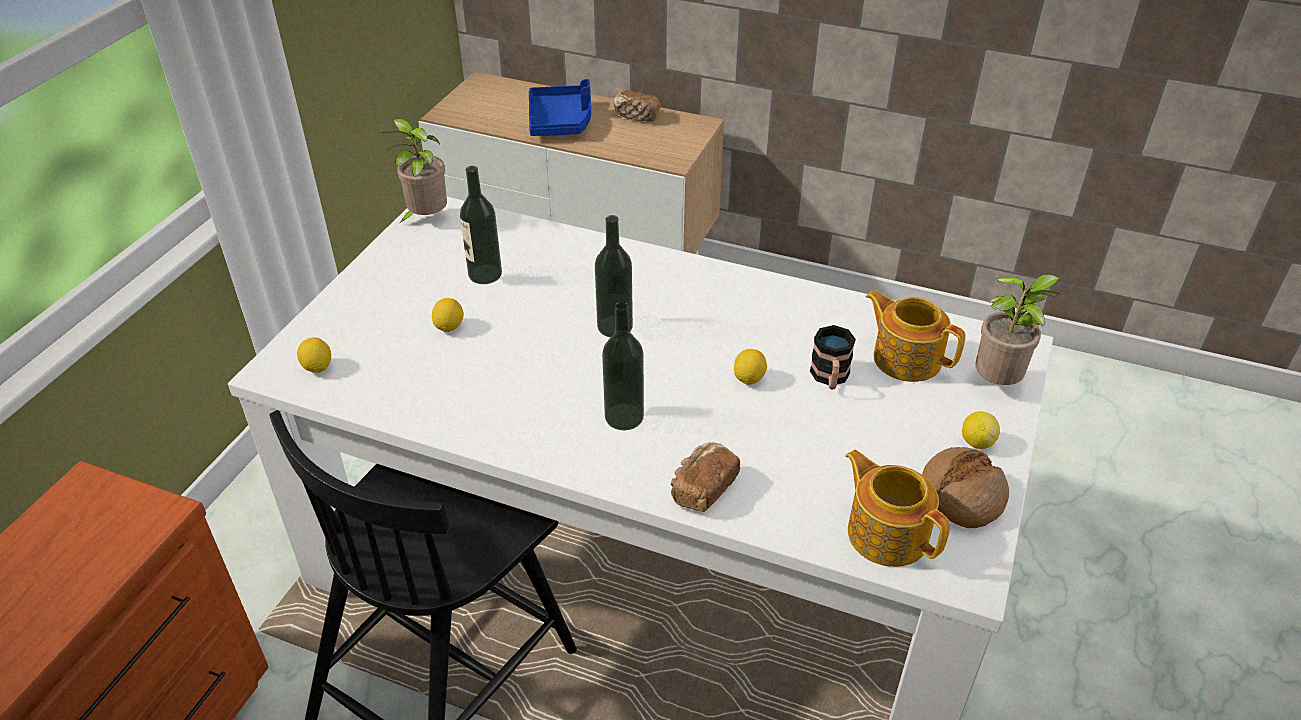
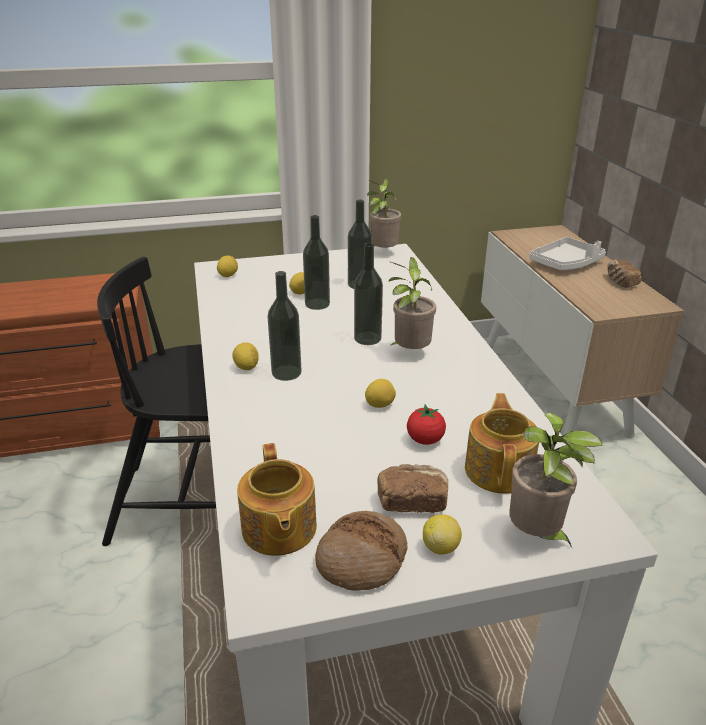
camera: 55 degrees right, 10 degrees down
blue tray [529,79,591,136] -> white tray [529,237,606,270]
bread [670,442,740,512] -> bread moved to [378,464,448,513]
mug [810,325,856,390] -> tomato [407,404,446,445]
teapot [845,450,950,567] -> teapot turned 150 degrees clockwise [237,443,317,556]
none -> lemon [232,342,259,370]
none -> bottle [303,215,330,310]
none -> potted plant [389,257,436,349]

